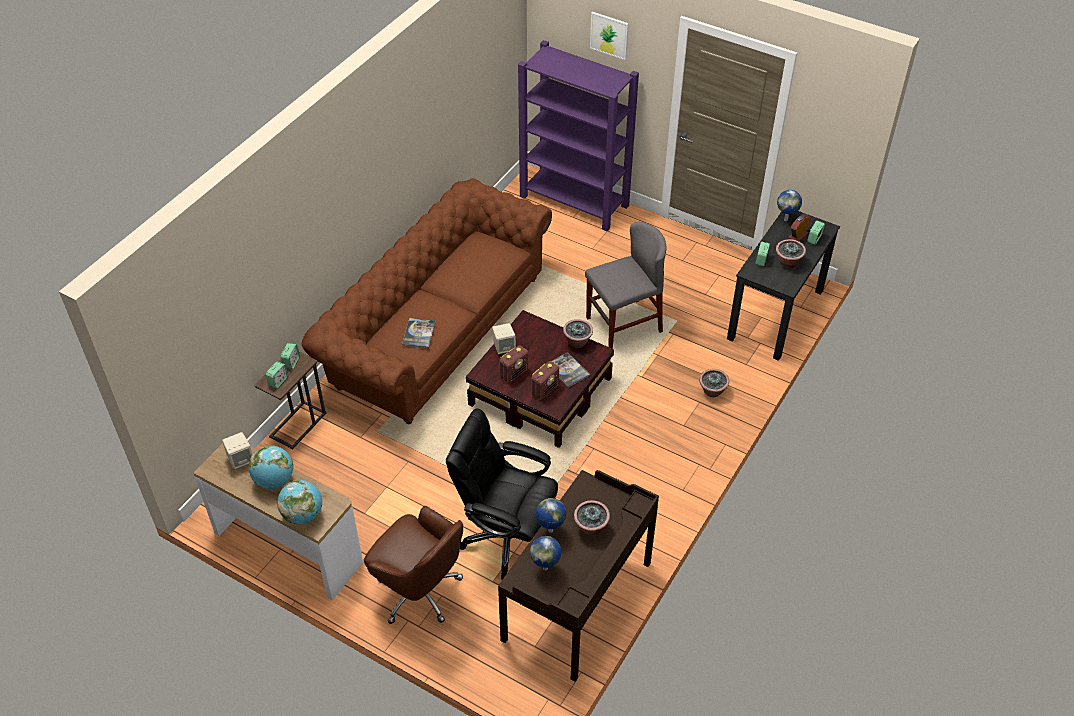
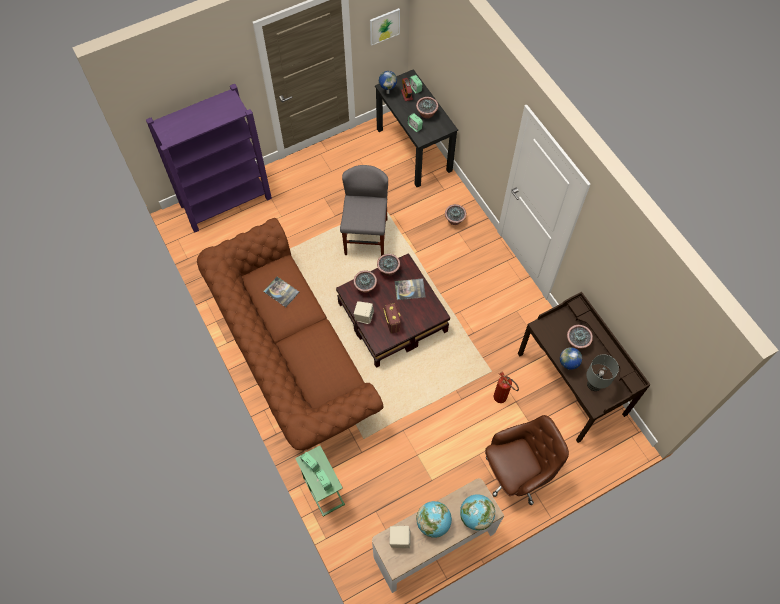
camera: 60 degrees left, 15 degrees up
brown side table [254,352,326,450] -> green side table [295,446,345,517]
book [402,318,436,348] -> book moved to [263,277,300,307]
black office chair [446,409,558,580] -> fire extinguisher [494,372,519,403]
globe [530,536,561,571] -> grey table lamp [586,354,619,391]
radio [531,361,559,400] -> none
picture [590,12,629,60] -> picture moved to [370,8,400,46]
none -> potted plant [353,270,377,293]

